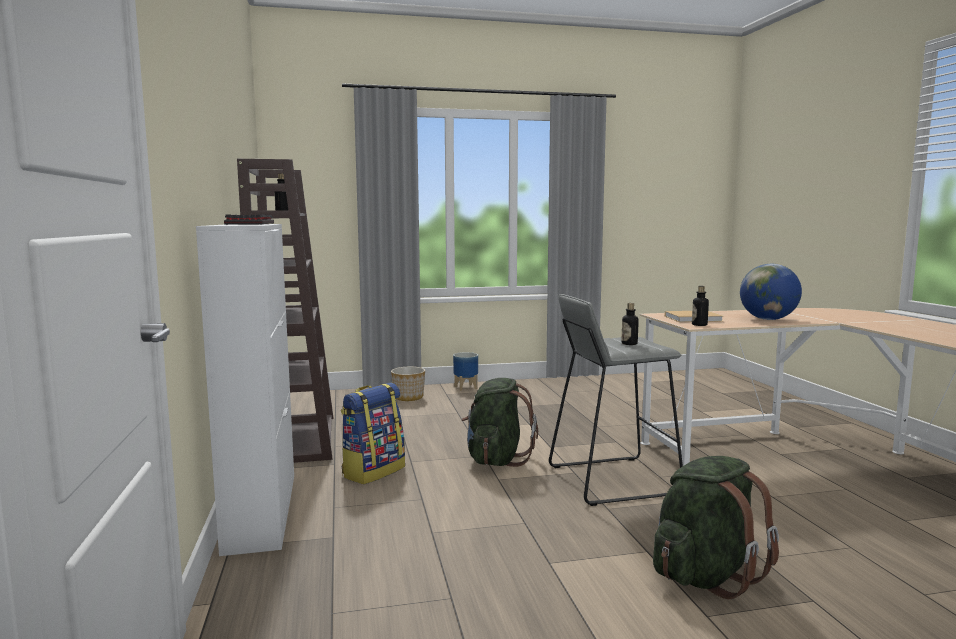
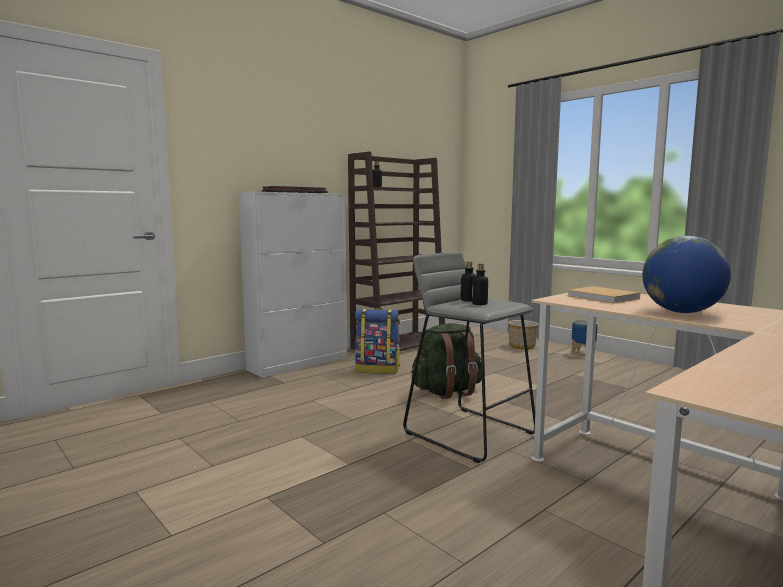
camera: 60 degrees right, 0 degrees up
green backpack [653,456,779,599] -> none
bottle [692,286,709,326] -> bottle moved to [461,262,476,302]

